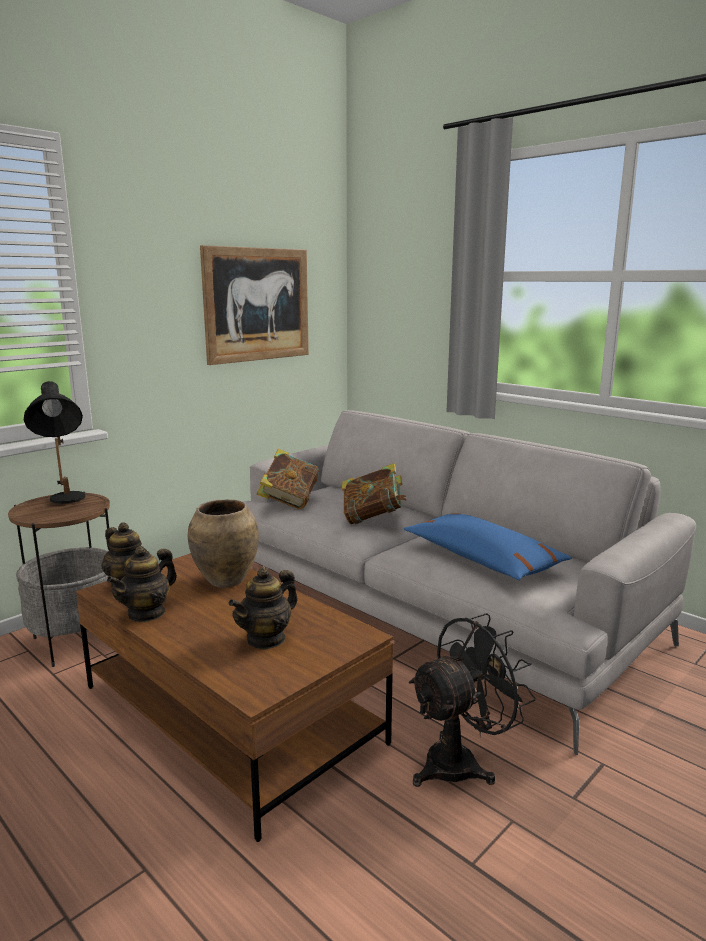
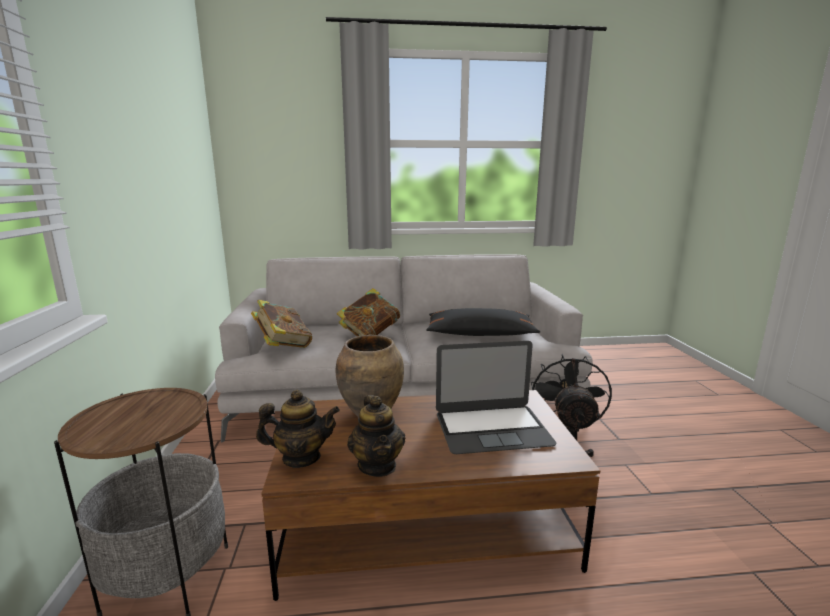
camera: 50 degrees left, 0 degrees up
black table lamp [23,381,85,504] -> none
picture [200,245,309,365] -> none
teapot [228,567,298,650] -> laptop [436,341,557,454]
blue pillow [404,513,572,580] -> black pillow [426,308,540,336]

